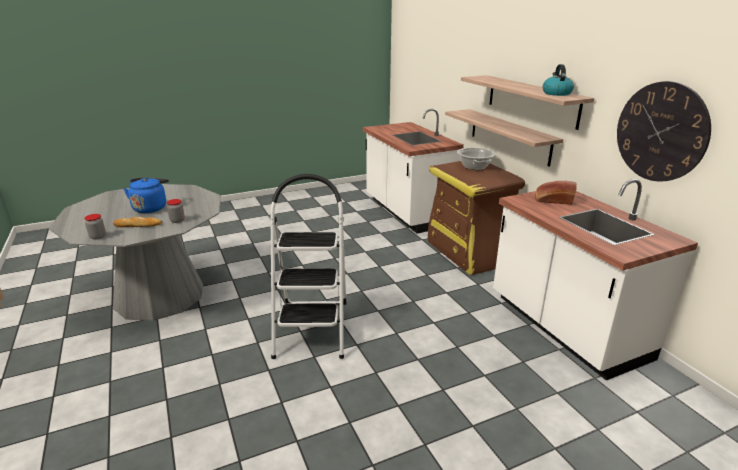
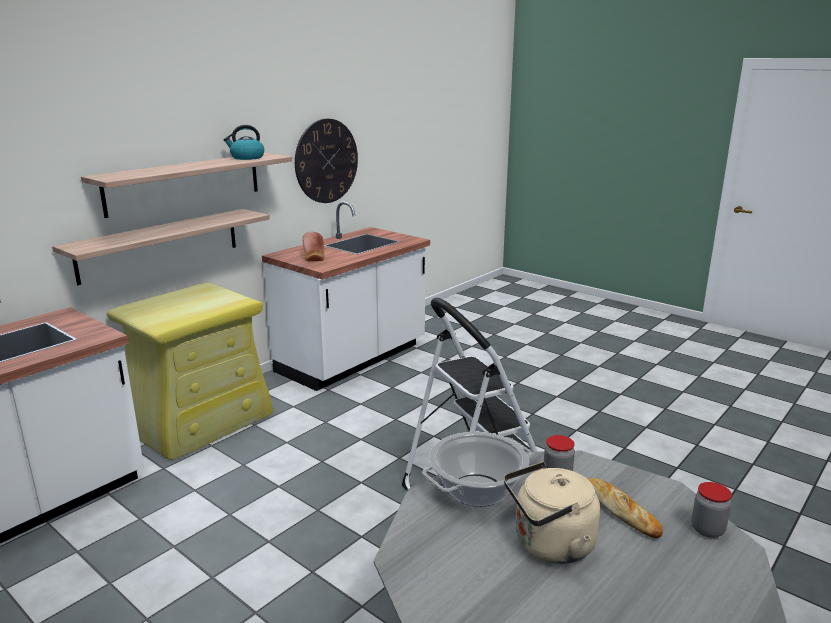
camera: 115 degrees left, 5 degrees down
blue kettle [123,178,169,213] -> beige kettle [504,462,600,564]
brown nightstand [428,161,525,275] -> yellow nightstand [107,283,273,460]
cooking pot [457,147,495,170] -> cooking pot moved to [422,432,533,507]

